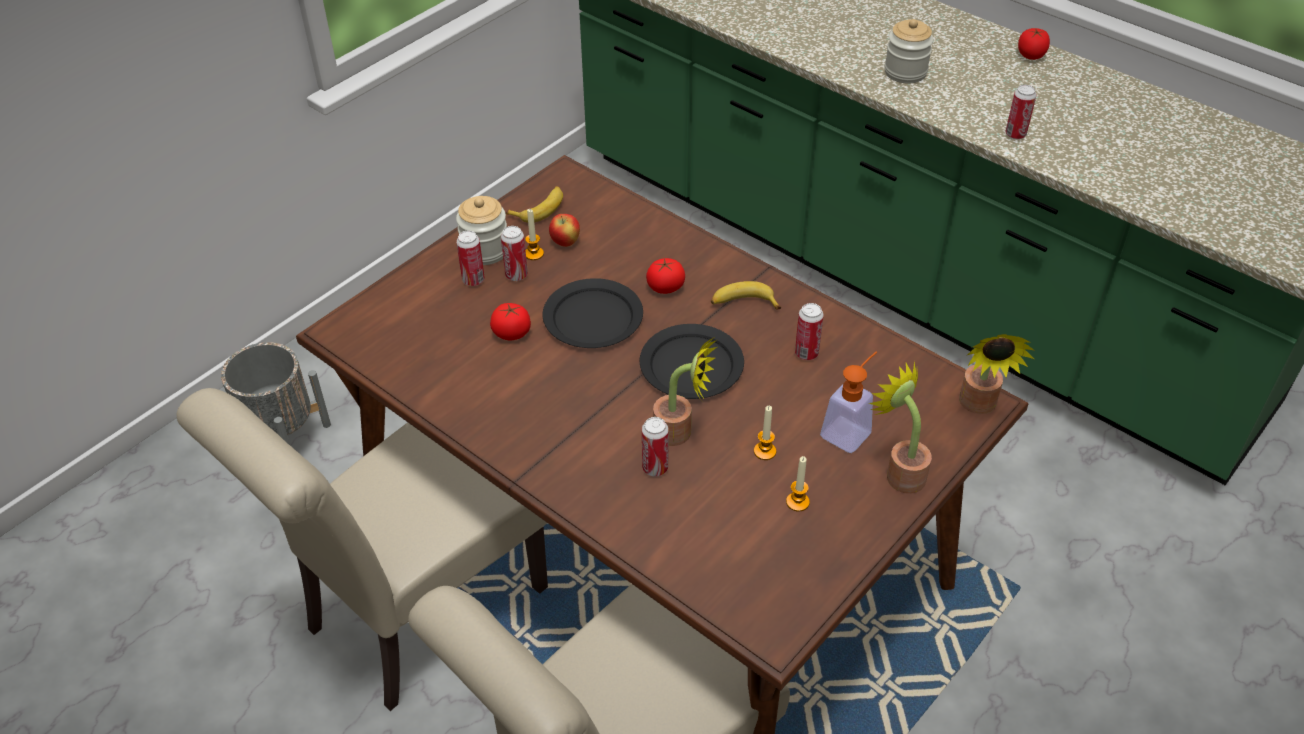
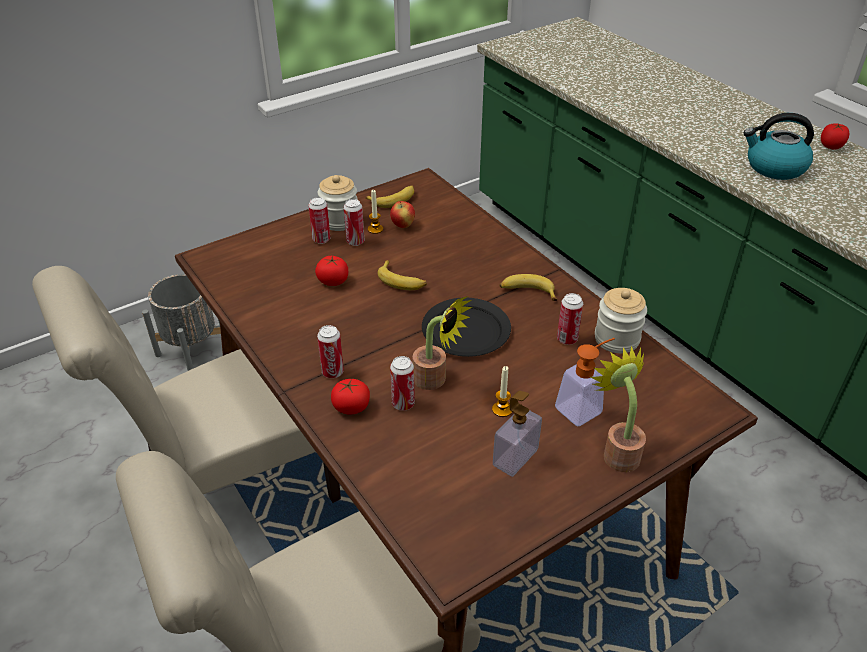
camera: 15 degrees right, 5 degrees down
black plate [543,278,643,348] -> banana [377,260,427,290]
tomato [646,258,685,294] -> tomato moved to [331,379,370,415]
candle [786,456,810,511] -> soap dispenser [493,391,542,477]
jar [884,19,934,83] -> jar moved to [595,288,647,353]
potted plant [959,334,1034,414] -> none
can [1005,85,1036,139] -> can moved to [317,325,344,378]
none -> kettle [744,113,814,180]

